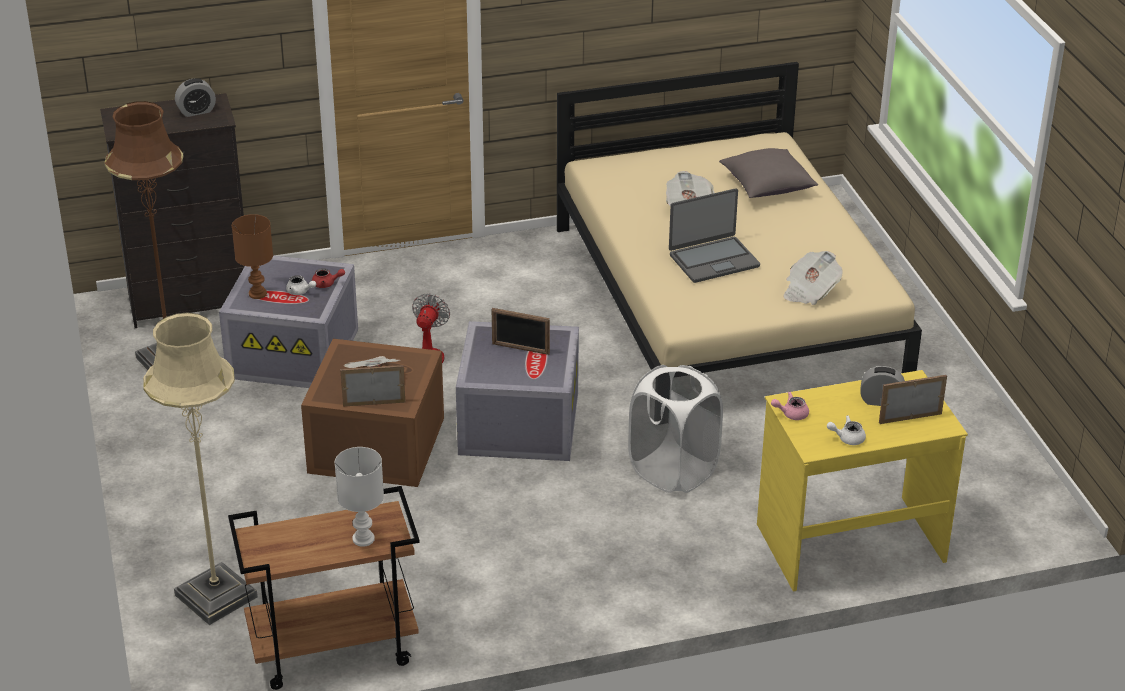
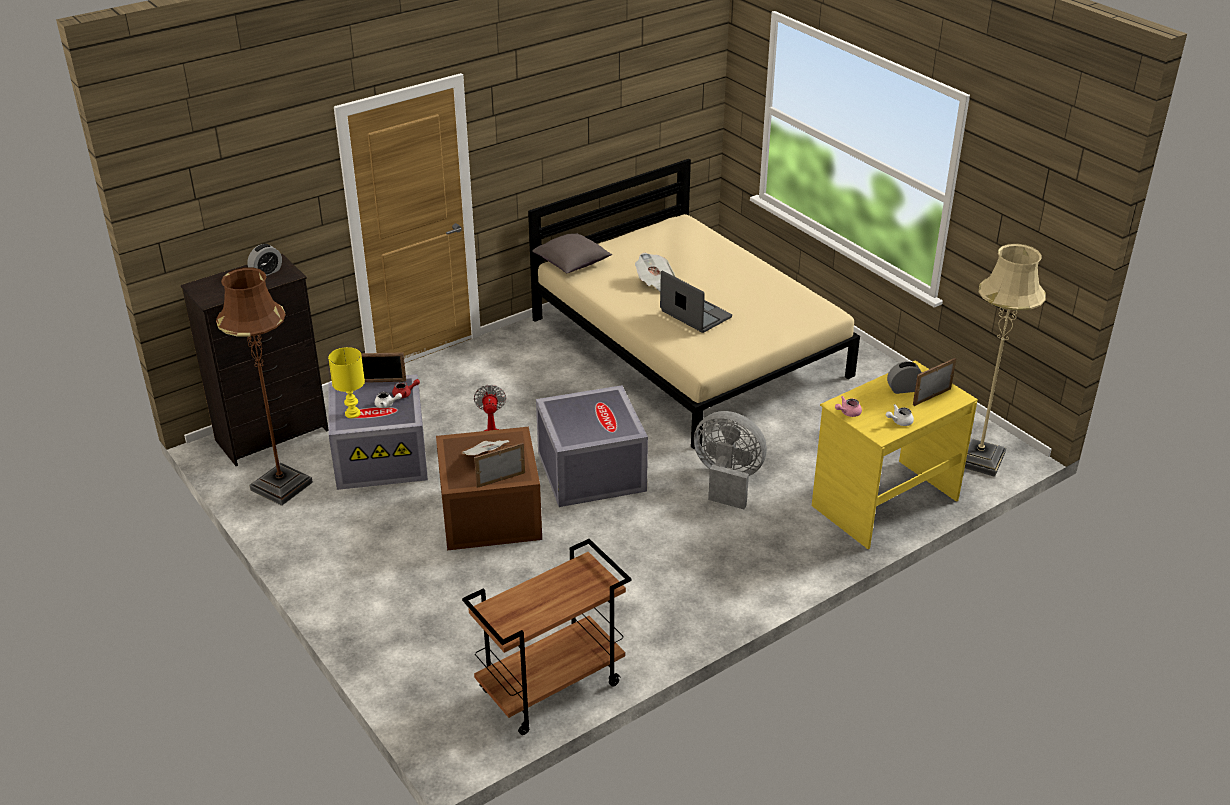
camera: 20 degrees left, 0 degrees up
beige floor lamp [143,312,258,625] -> beige floor lamp moved to [965,243,1046,477]
brown table lamp [232,214,273,299] -> yellow table lamp [328,347,365,418]
white table lamp [335,447,384,547] -> none
picture frame [492,308,550,355] -> picture frame moved to [361,352,406,383]
white laundry basket [628,365,723,493] -> grey fan [694,411,767,509]
laptop [669,188,760,283] -> laptop turned 90 degrees counterclockwise [660,271,732,333]
grey pillow [719,148,818,198] -> grey pillow moved to [532,233,612,274]
newspaper [783,251,843,305] -> none

